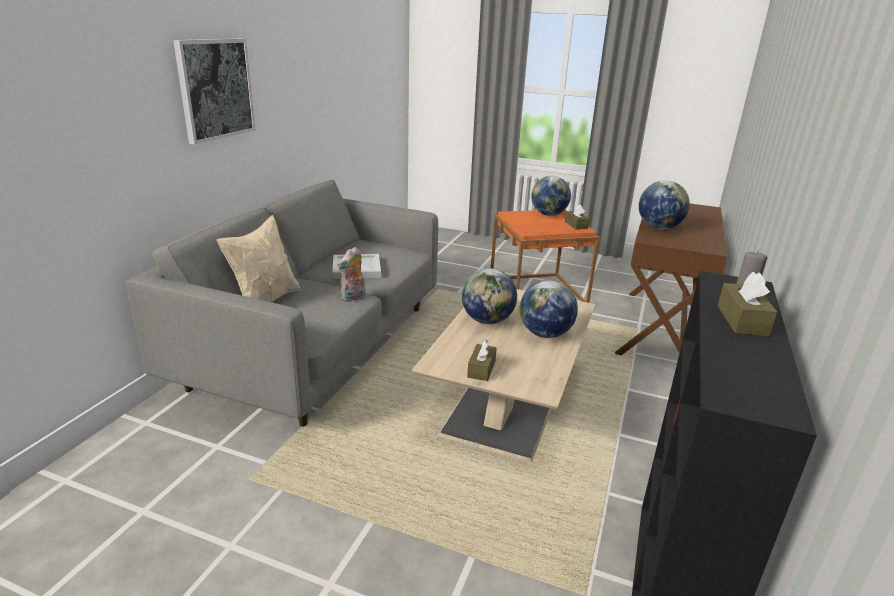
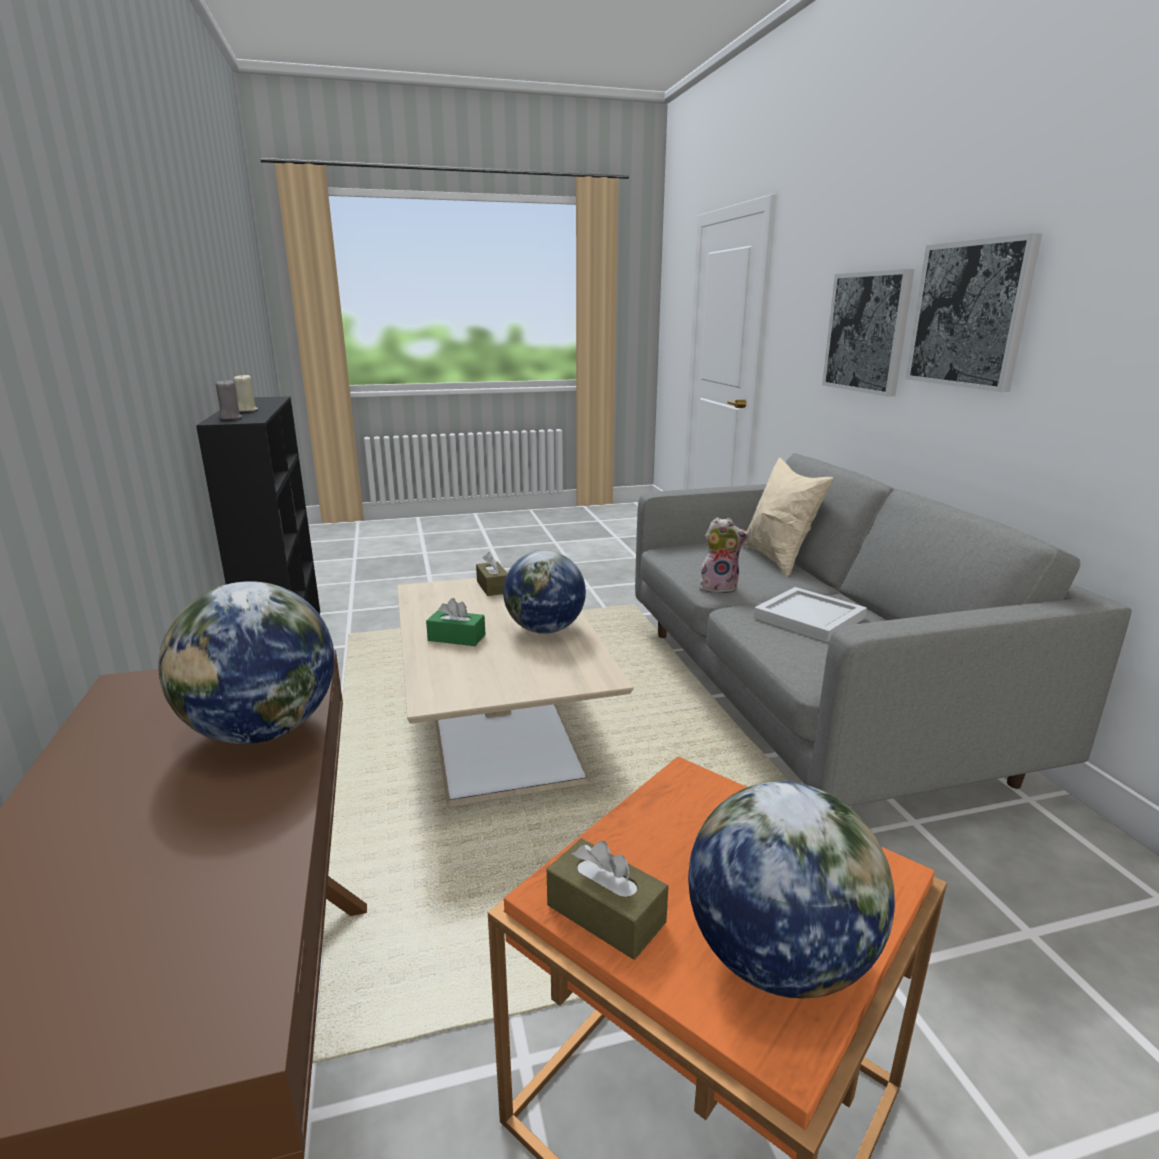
camera: 145 degrees right, 5 degrees down
plush toy [338,247,366,302] -> plush toy turned 90 degrees clockwise [699,517,749,594]
globe [520,280,578,338] -> green tissue box [426,598,486,646]
brown tissue box [718,272,778,337] -> beige candle [234,373,258,412]
none -> picture [822,269,915,397]

